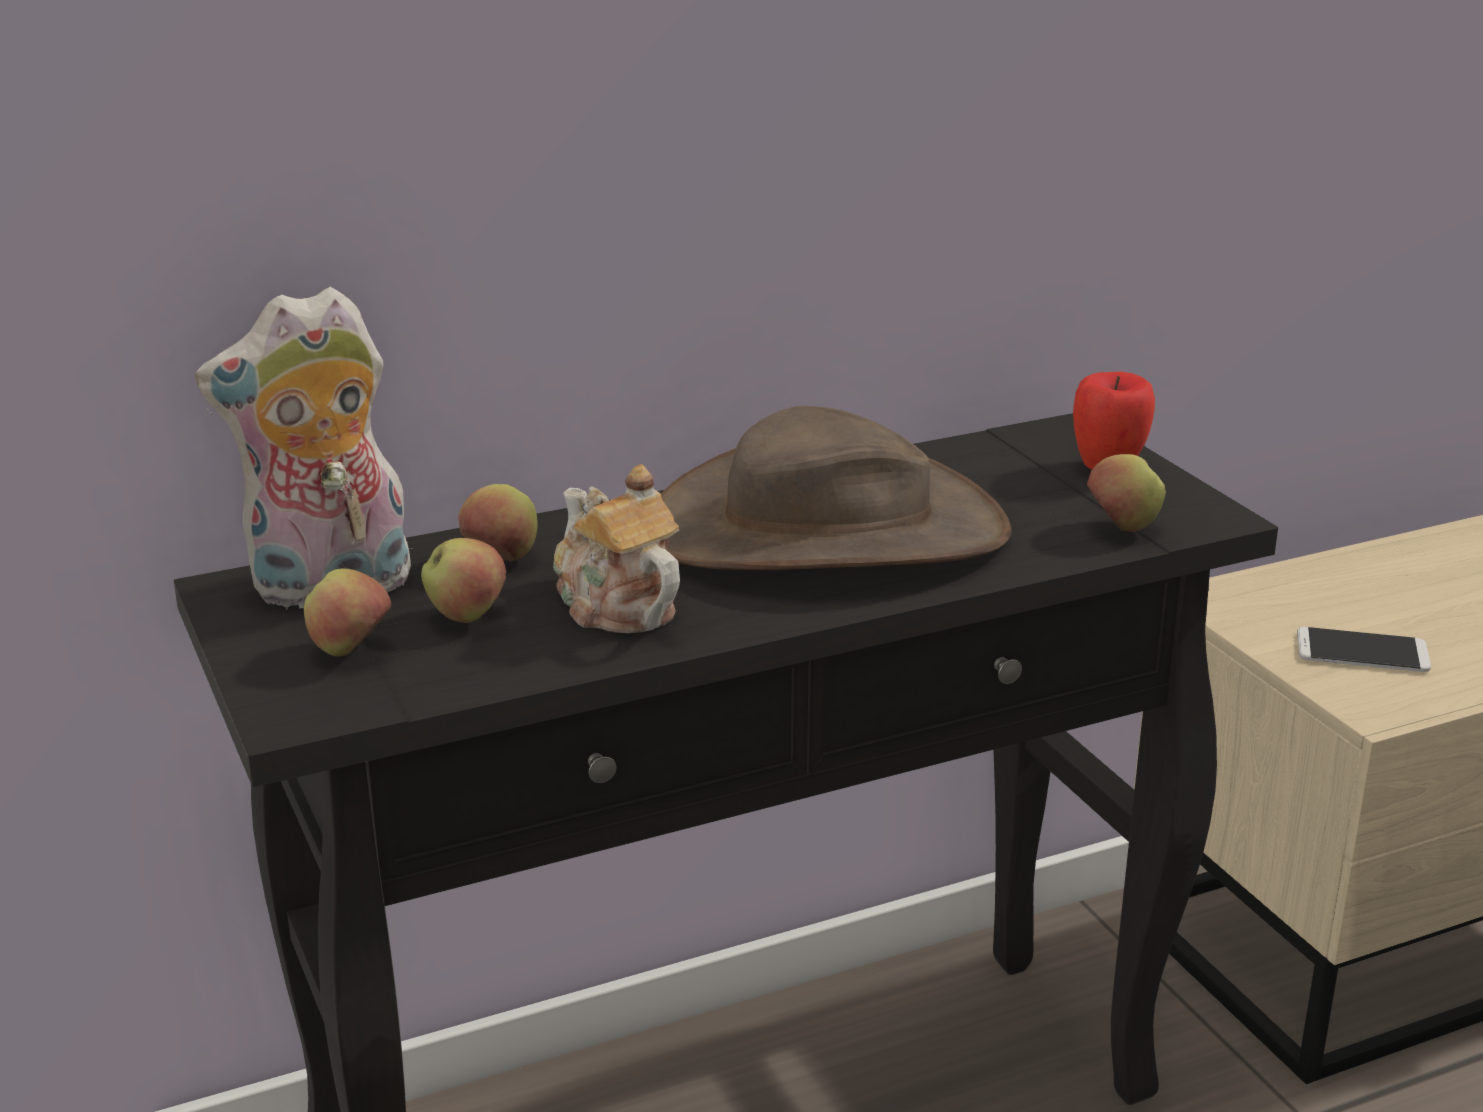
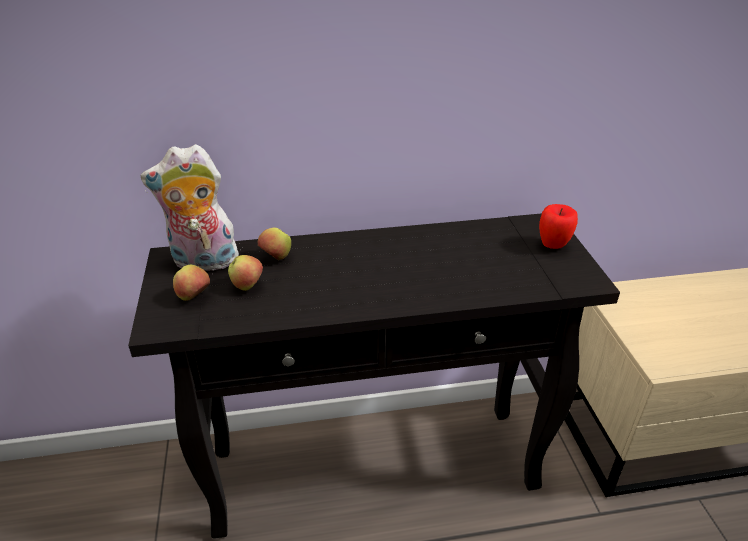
camera: 15 degrees right, 10 degrees up
teapot [553,464,680,633] -> none
brown hat [661,406,1012,570] -> none
apple [1087,454,1166,532] -> none
phone [1297,627,1431,672] -> none

